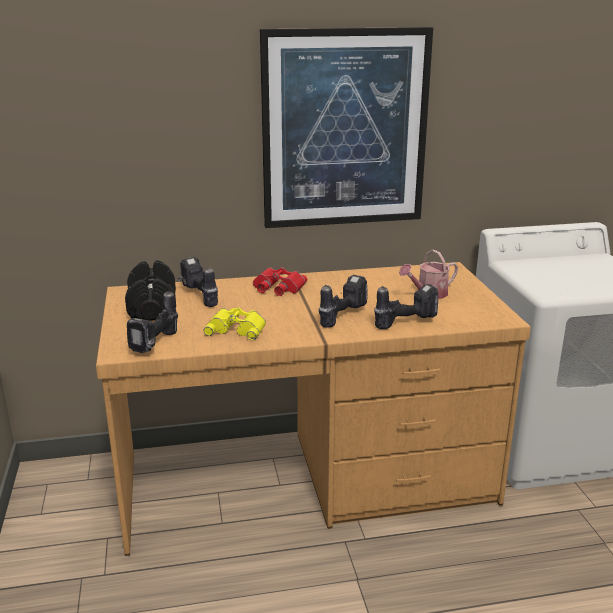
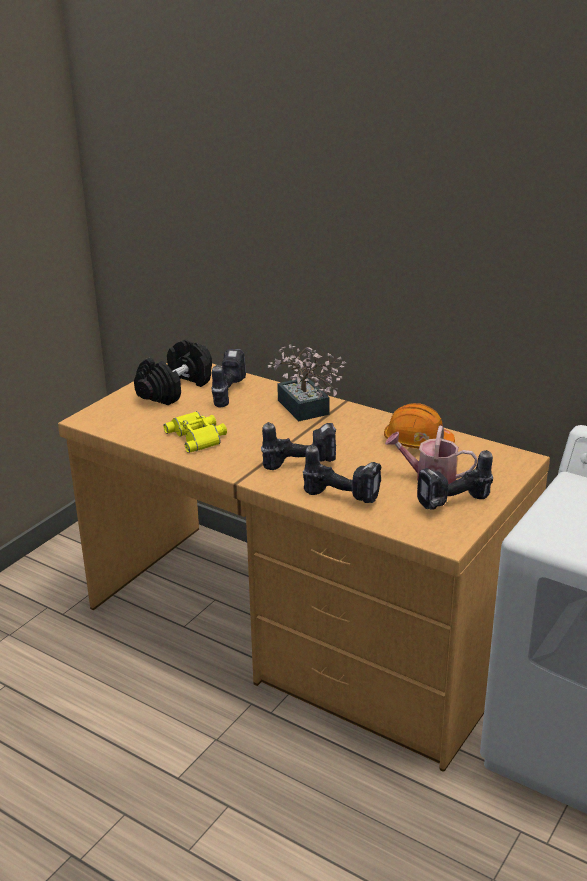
camera: 45 degrees right, 5 degrees up
power drill [127,291,178,353] -> power drill moved to [417,450,493,510]
red binoculars [253,267,307,296] -> potted plant [268,344,346,421]
picture [260,27,433,228] -> none
none -> orange hard hat [384,403,455,448]

